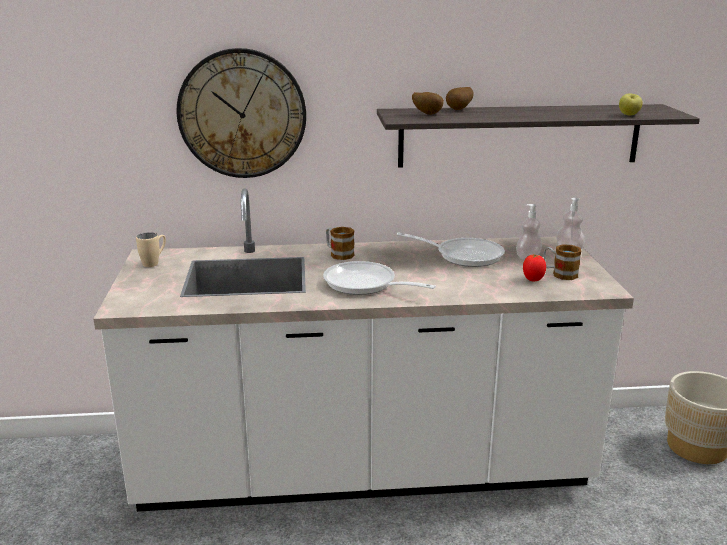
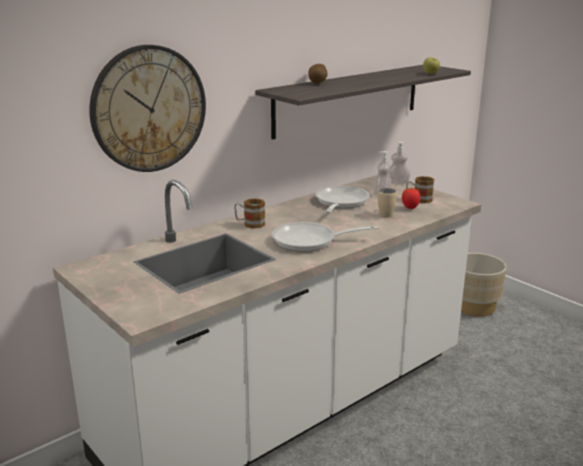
camera: 35 degrees left, 0 degrees up
beige mug [136,232,166,267] -> beige mug moved to [378,188,397,218]
frying pan [397,232,505,267] -> frying pan turned 60 degrees counterclockwise [316,186,370,213]
potato [412,92,444,115] -> none

